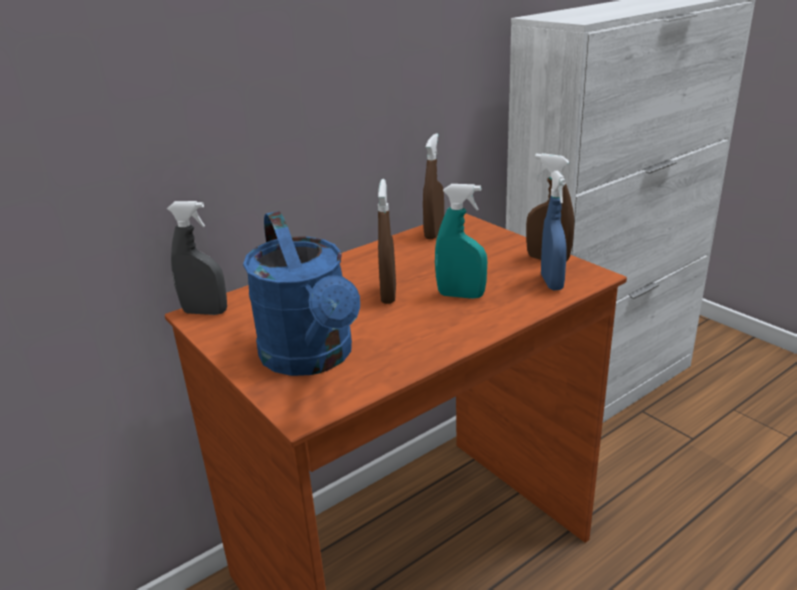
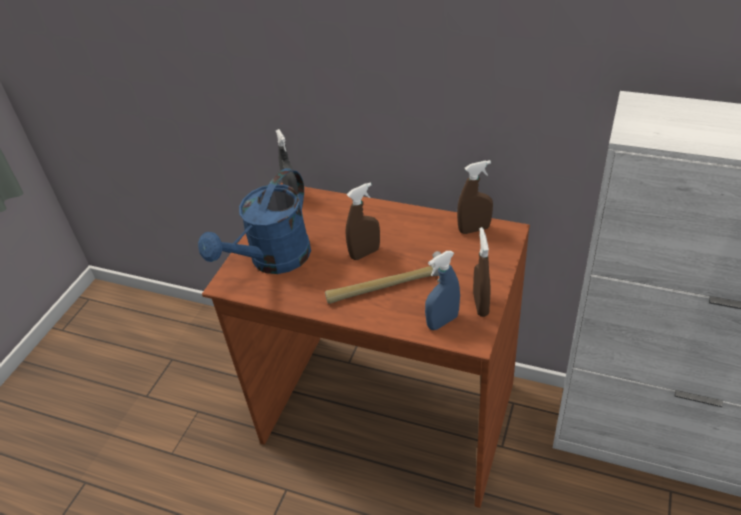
camera: 60 degrees right, 15 degrees up
turquoise spray bottle [435,184,487,299] -> hammer [325,251,441,304]

